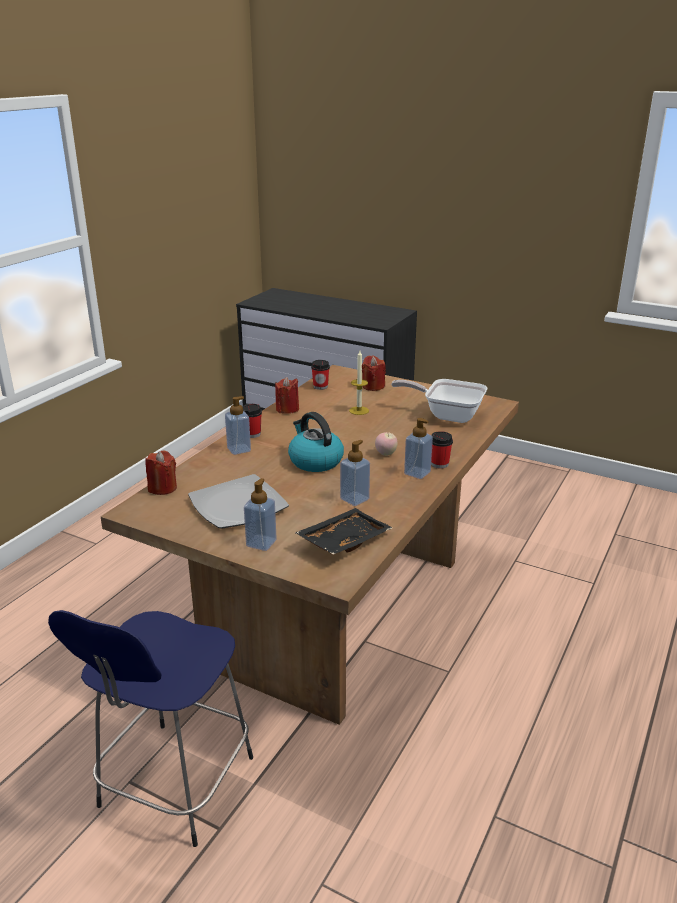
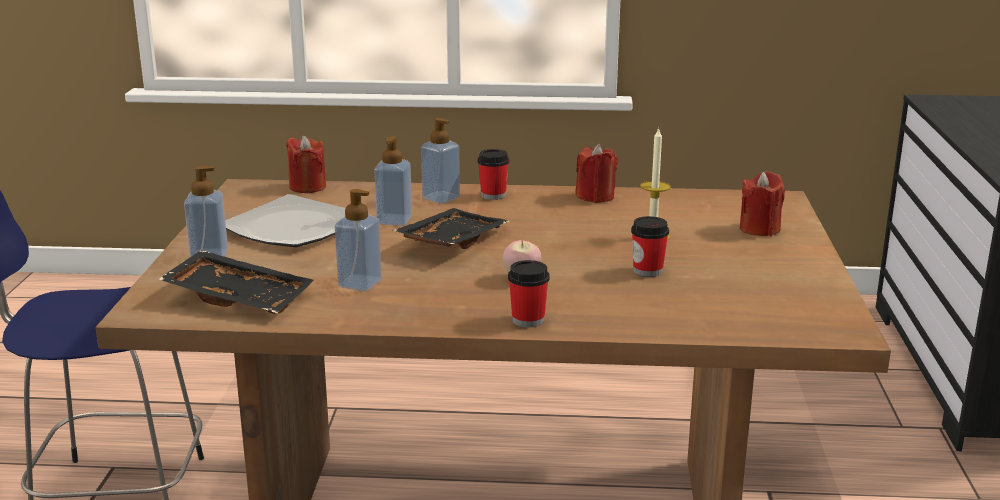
camera: 65 degrees right, 5 degrees down
kettle [288,412,344,472] -> black tray [392,208,509,249]
cup [311,360,330,390] -> cup moved to [631,216,669,277]
frying pan [391,379,487,423] -> none
soap dispenser [404,418,433,479] -> soap dispenser moved to [374,136,412,226]

